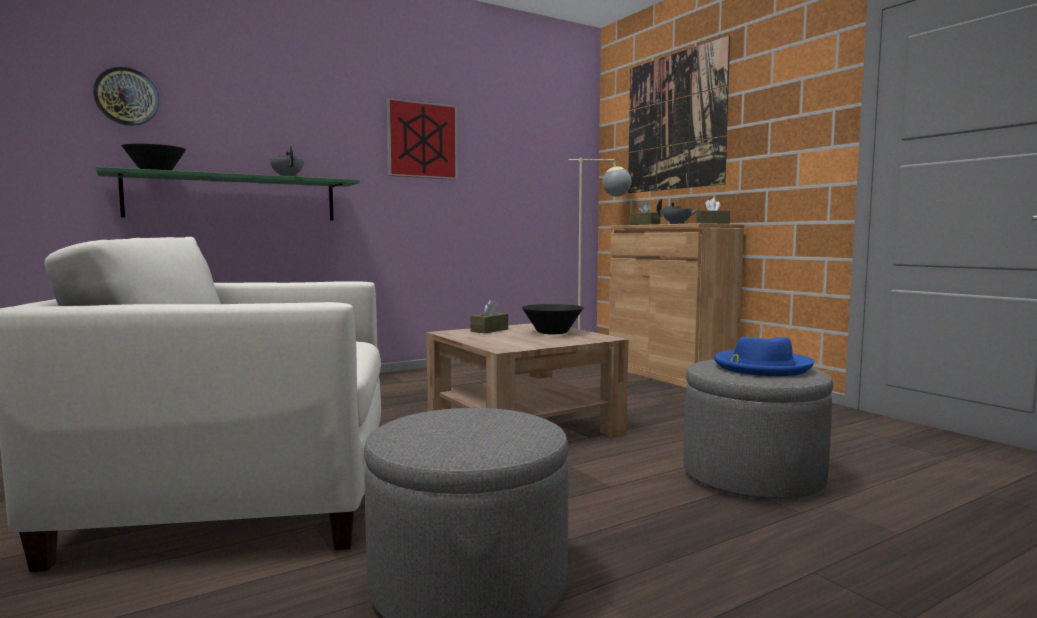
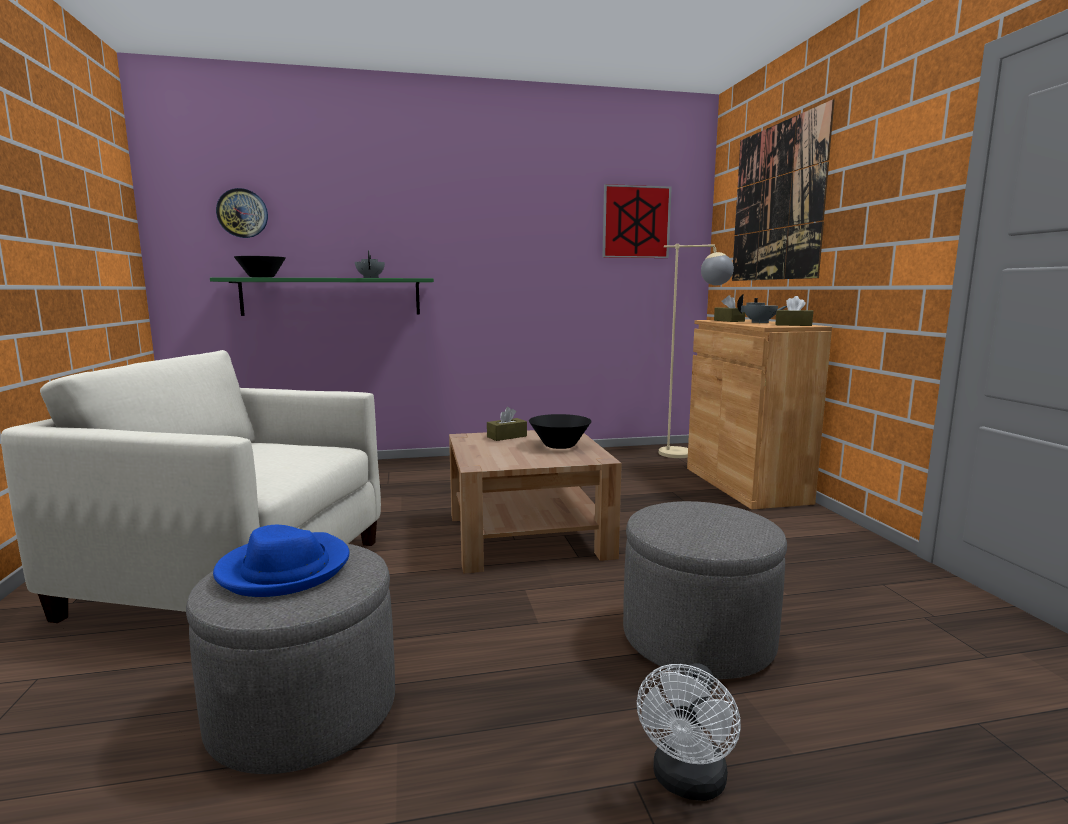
camera: 20 degrees right, 5 degrees up
picture [387,98,458,179] -> picture moved to [602,184,672,258]
blue hat [714,337,814,376] -> blue hat moved to [213,525,350,597]
none -> white fan [637,663,741,801]

